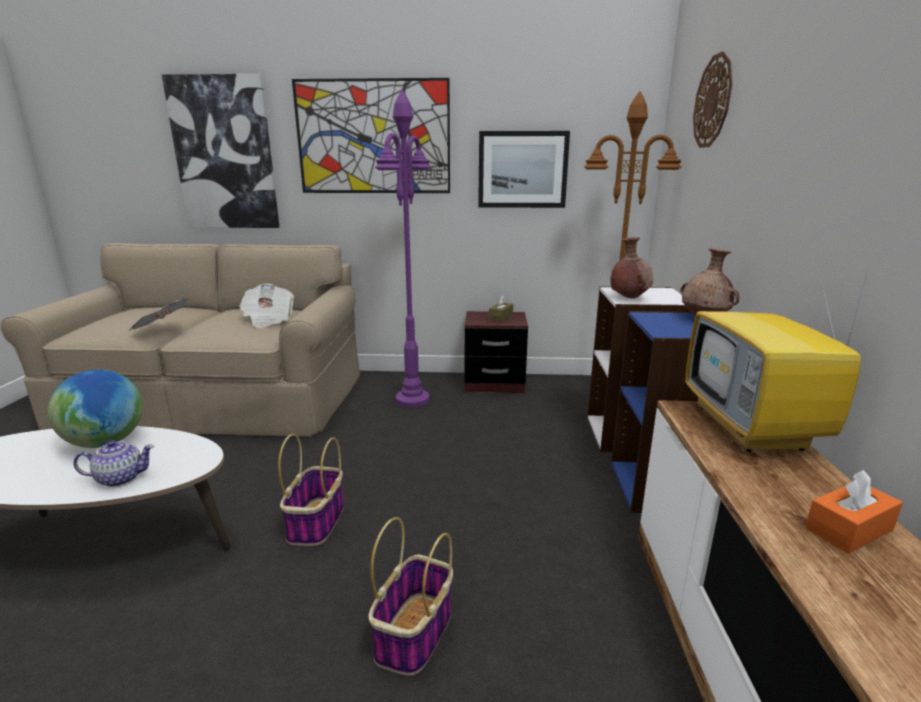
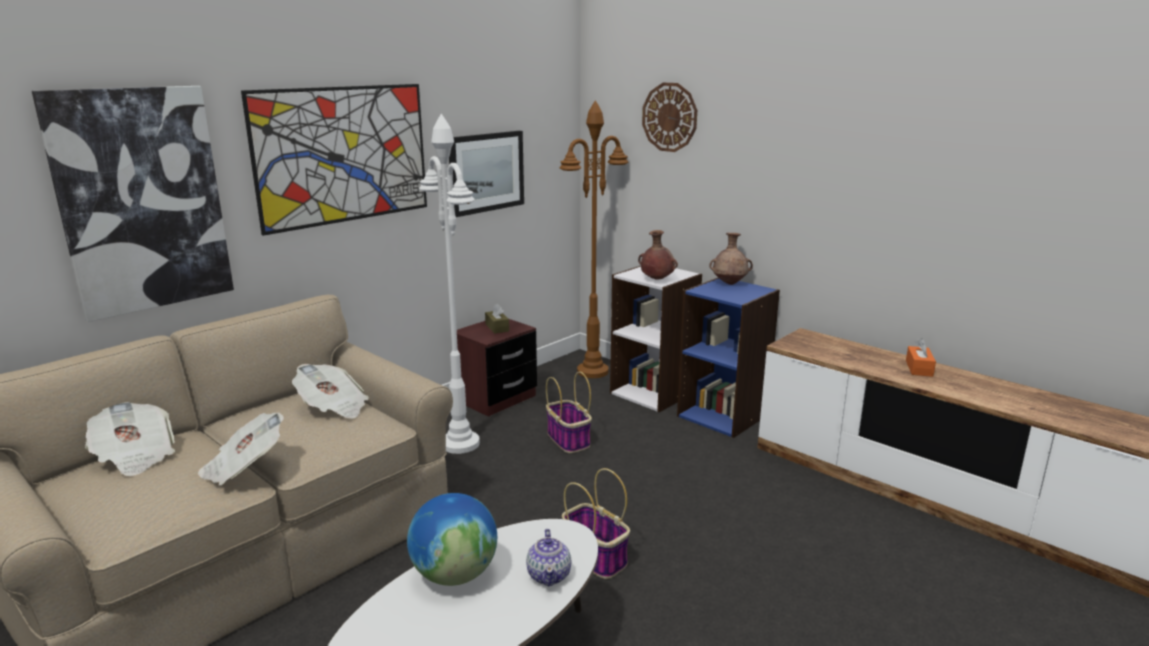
camera: 50 degrees left, 0 degrees up
teapot [73,440,154,487] -> teapot turned 150 degrees clockwise [526,529,571,586]
basket [368,517,453,675] -> basket moved to [546,371,592,453]
purple floor lamp [375,90,431,407] -> white floor lamp [419,114,480,454]
television [685,252,873,452] -> none
none -> newspaper [85,402,175,476]

